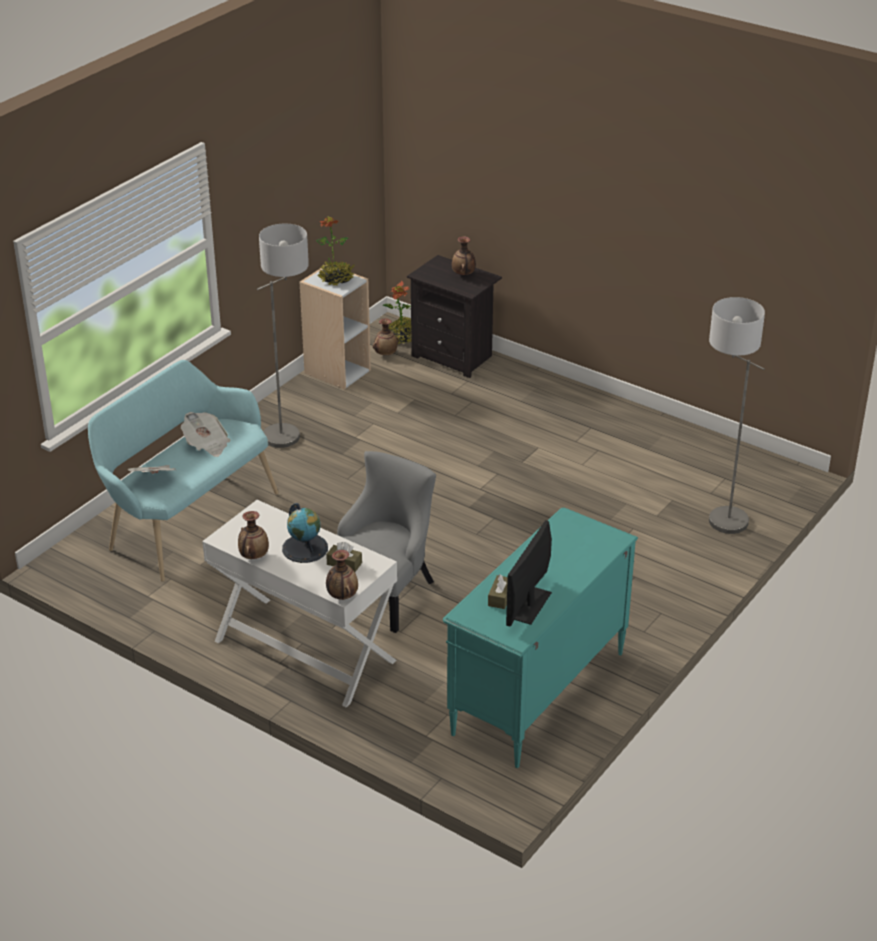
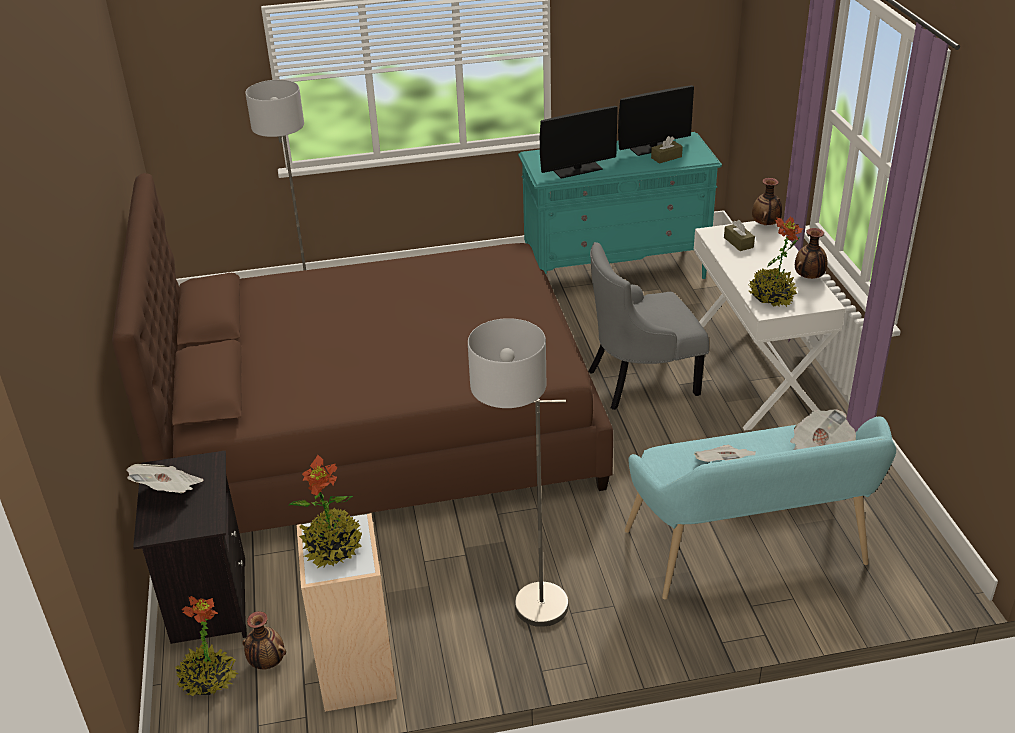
camera: 135 degrees left, 0 degrees up
globe [282,503,328,563] -> none
vase [452,237,476,275] -> newspaper [126,464,203,493]
none -> brown bed [112,173,613,533]
none -> monitor [540,106,618,179]
none -> potted plant [749,216,803,307]

